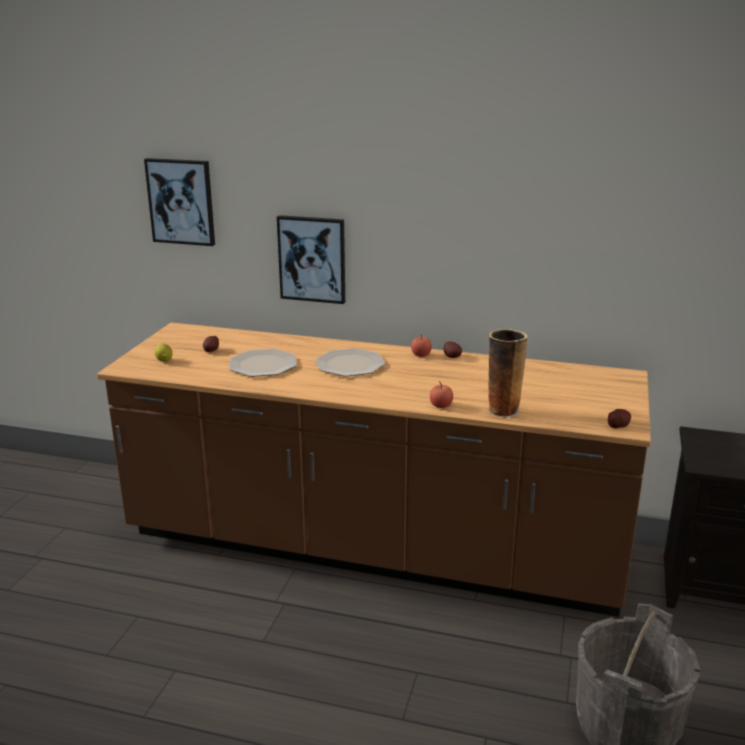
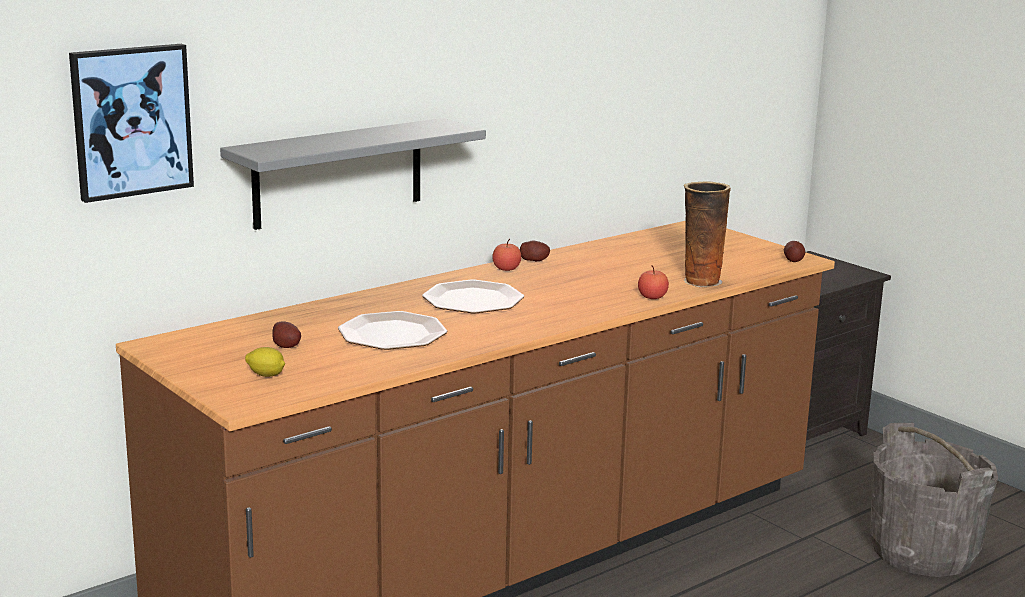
camera: 55 degrees left, 5 degrees down
picture [277,215,345,304] -> grey shelf [220,118,486,230]

